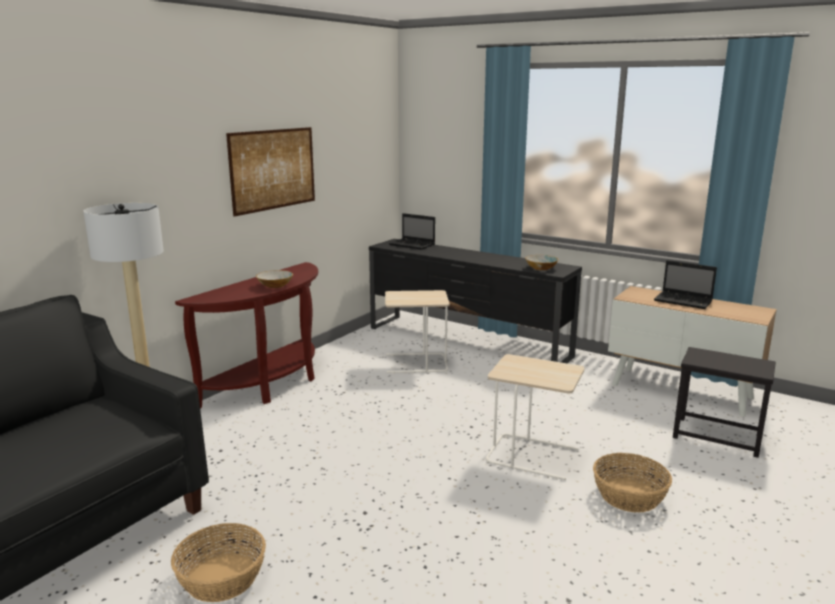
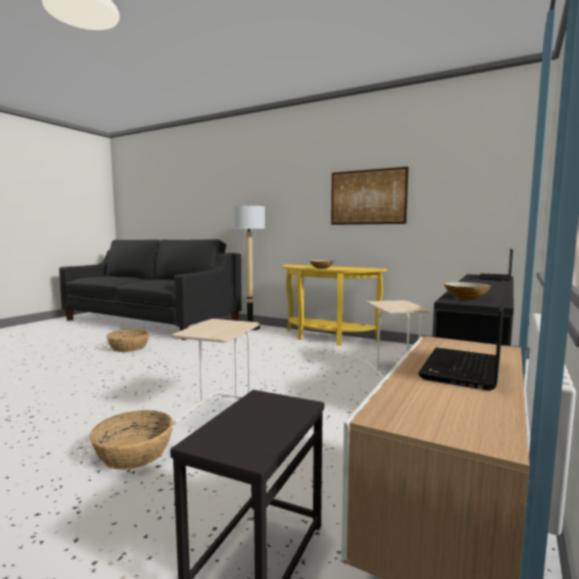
camera: 85 degrees right, 10 degrees down
brown console table [175,262,318,409] -> yellow console table [282,265,387,345]

